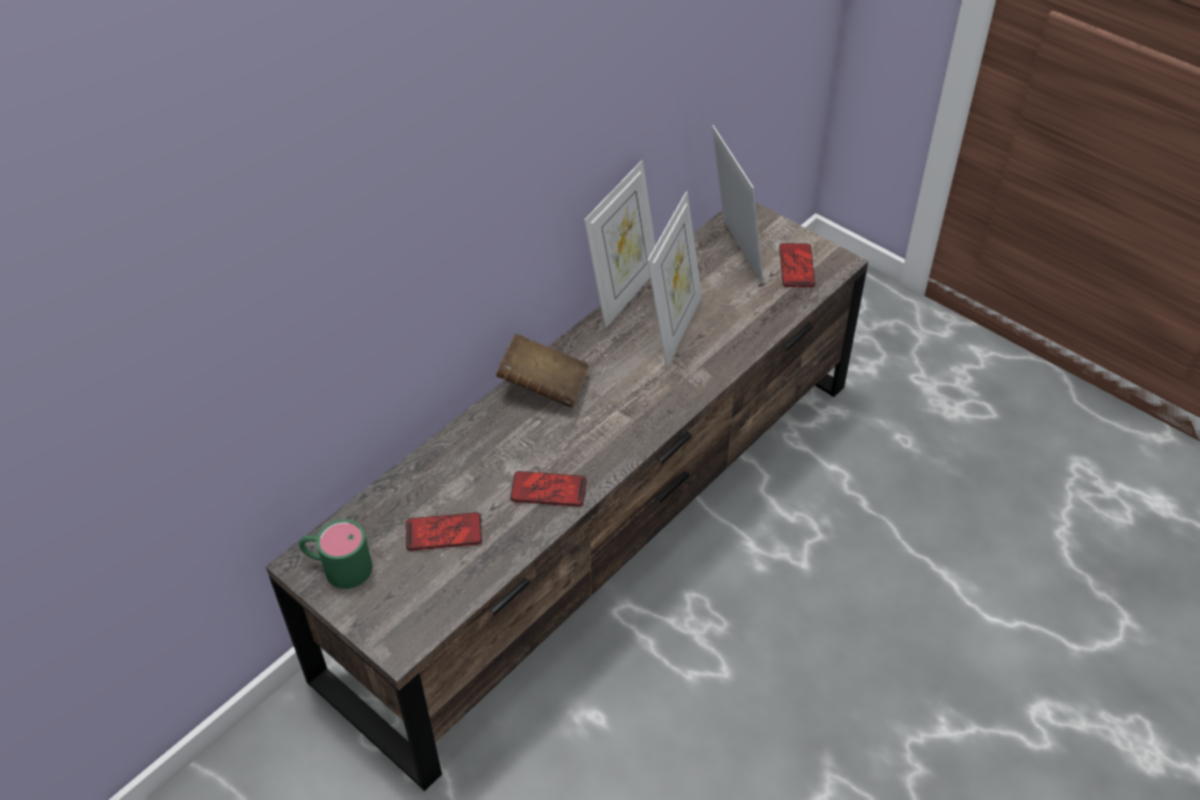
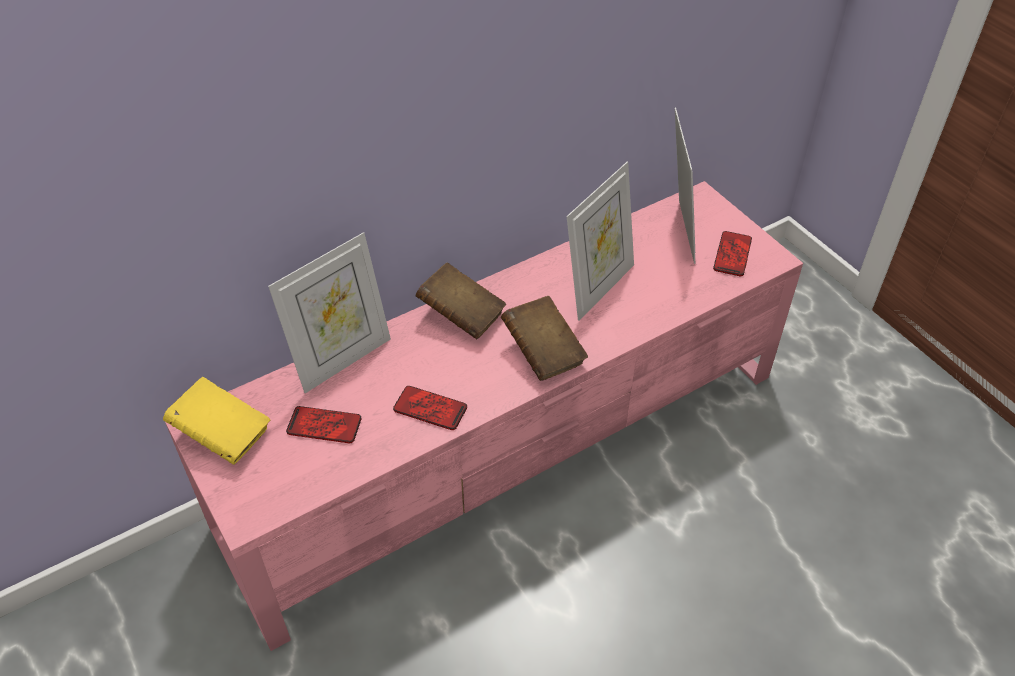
camera: 15 degrees right, 0 degrees up
brown tv stand [266,202,868,791] -> pink tv stand [165,181,803,651]
green mug [299,519,372,589] -> yellow book [163,377,270,465]
picture frame [584,160,655,328] -> picture frame moved to [268,232,391,393]
none -> brown book [501,296,588,381]

